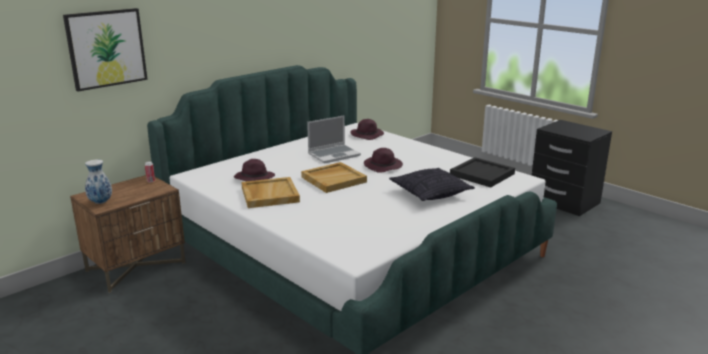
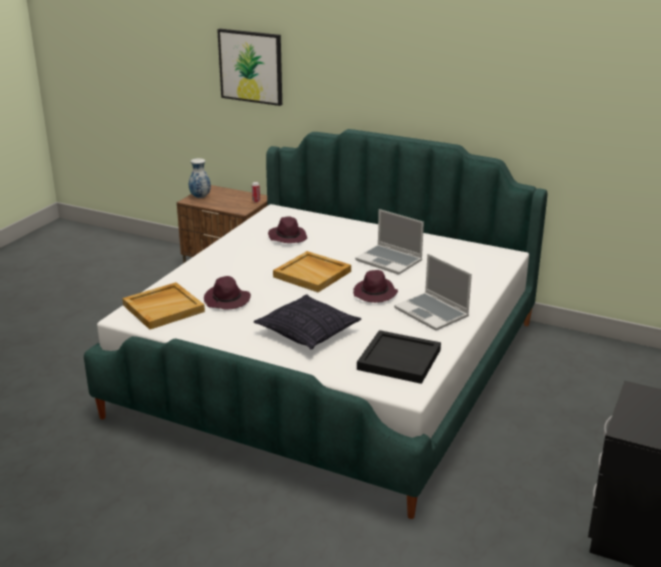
camera: 70 degrees right, 5 degrees up
beige tray [241,177,300,208] -> beige tray moved to [122,282,205,330]
purple hat [350,119,384,140] -> purple hat moved to [204,276,251,309]
none -> laptop [394,254,472,331]

